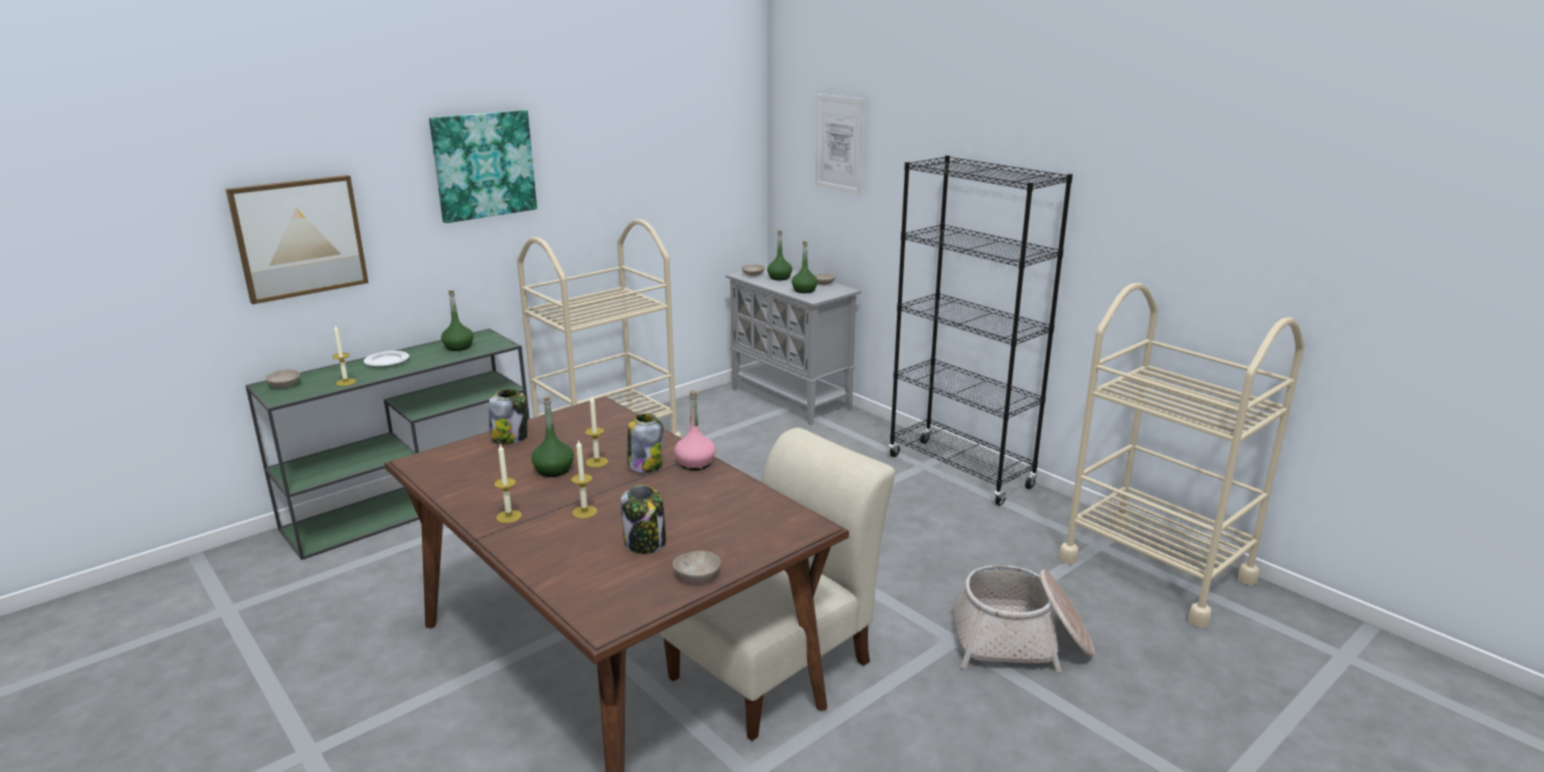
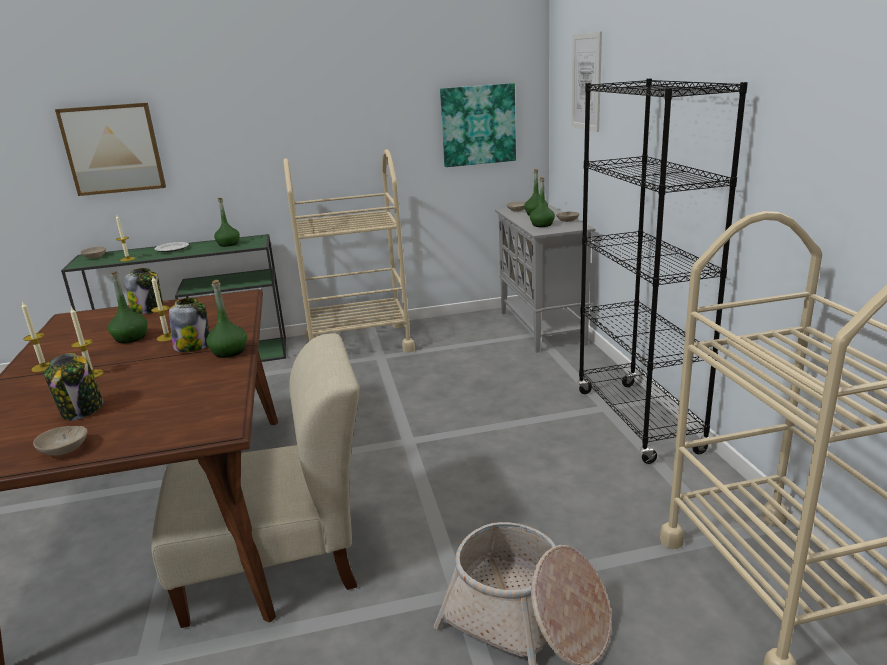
camera: 30 degrees right, 0 degrees up
picture [429,110,537,223] -> picture moved to [440,83,516,167]
pink bottle [674,390,716,471] -> green bottle [206,280,247,358]

